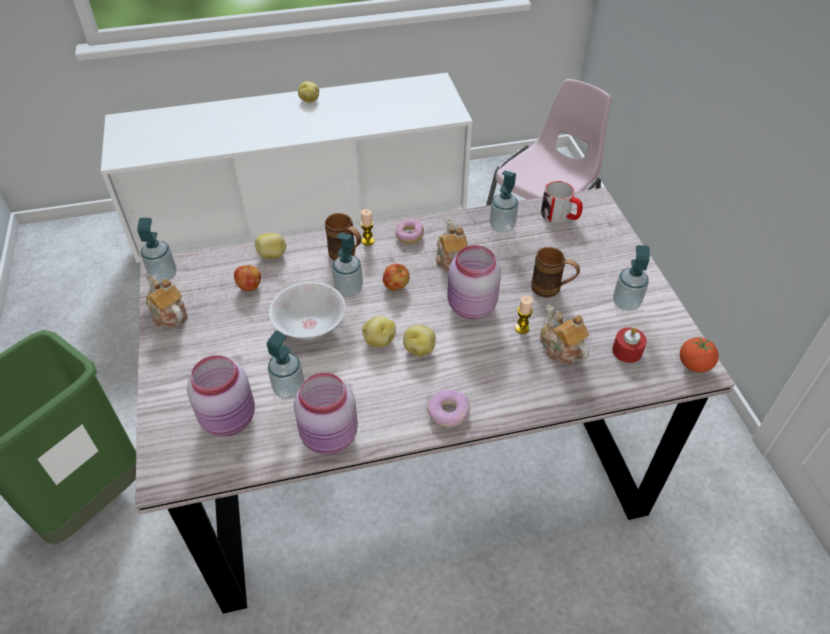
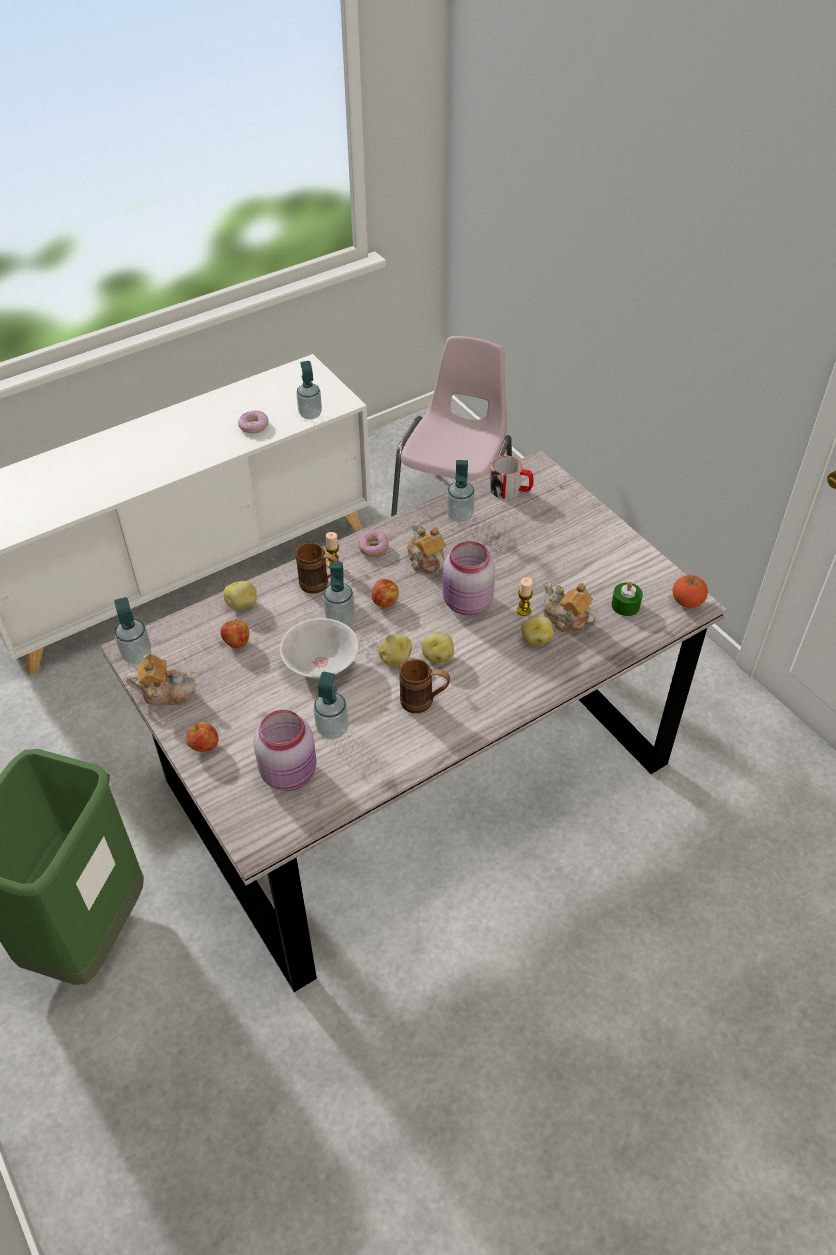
camera: 20 degrees left, 0 degrees up
teapot [146,274,188,328] -> teapot turned 150 degrees clockwise [126,654,197,705]
pink jar [294,372,358,455] -> none
potato [298,81,319,103] -> potato moved to [521,615,554,646]
donut [427,390,470,427] -> donut moved to [238,410,268,433]
brown mug [531,247,580,297] -> brown mug moved to [399,659,450,713]
red candle [612,327,647,363] -> green candle [611,581,643,616]
soap dispenser [613,245,650,311] -> soap dispenser moved to [297,361,322,419]
none -> apple [186,722,219,752]

